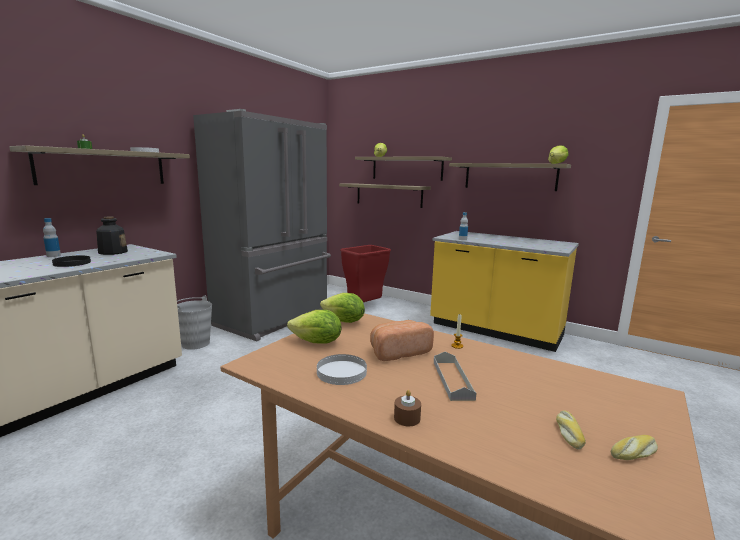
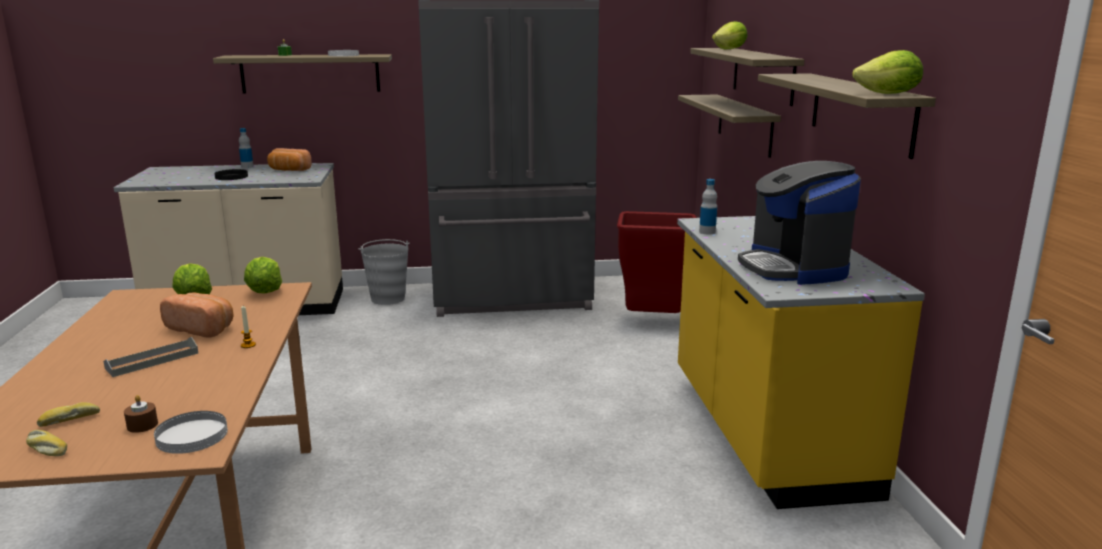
camera: 50 degrees right, 5 degrees up
bottle [96,216,128,255] -> bread [267,148,312,171]
white plate [317,354,367,385] -> white plate moved to [154,411,228,454]
brown candle [394,390,421,426] -> brown candle moved to [124,395,158,433]
none -> coffee machine [738,161,861,285]

